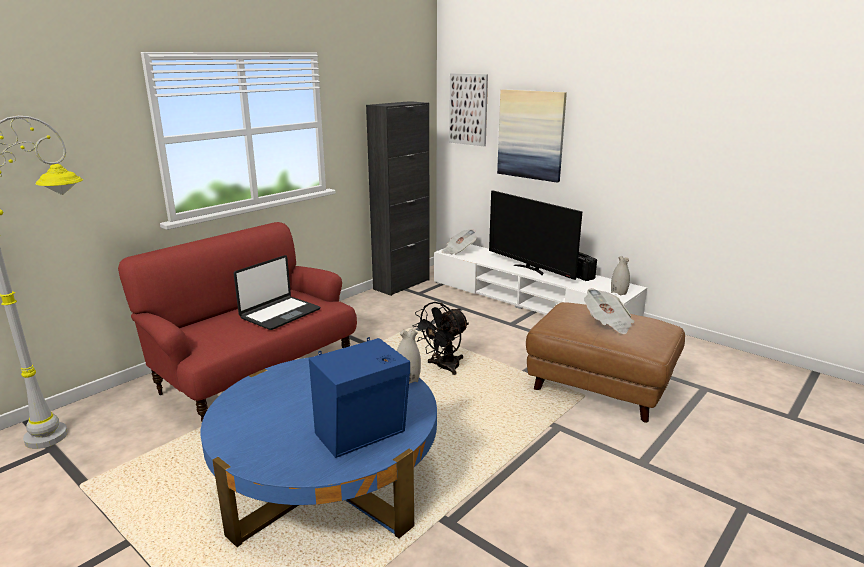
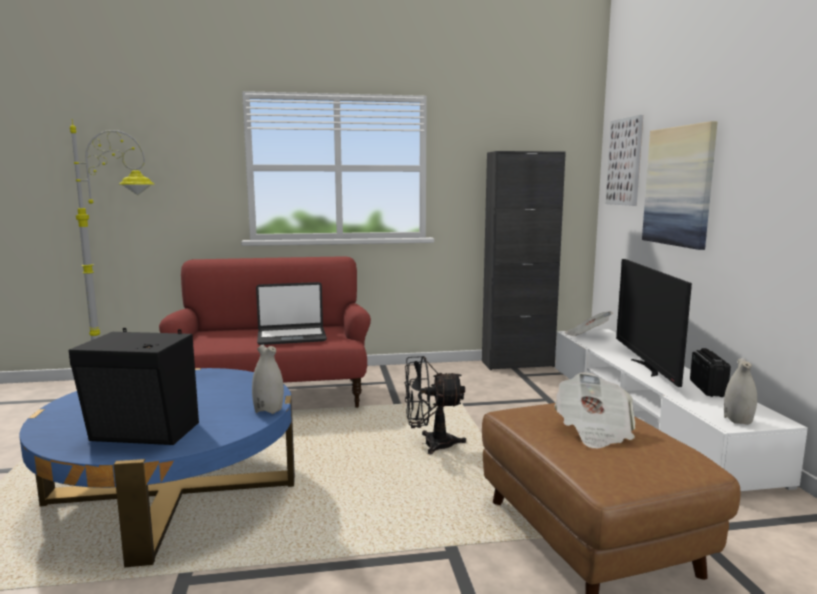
camera: 40 degrees right, 10 degrees down
blue speaker [309,337,410,458] -> black speaker [69,328,199,445]

